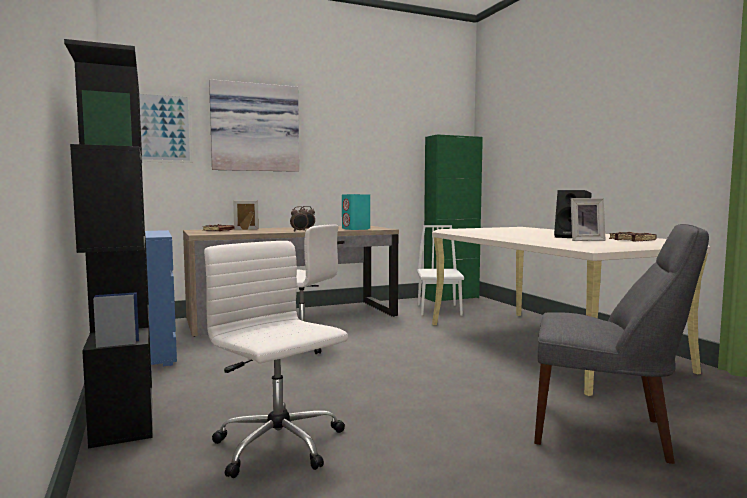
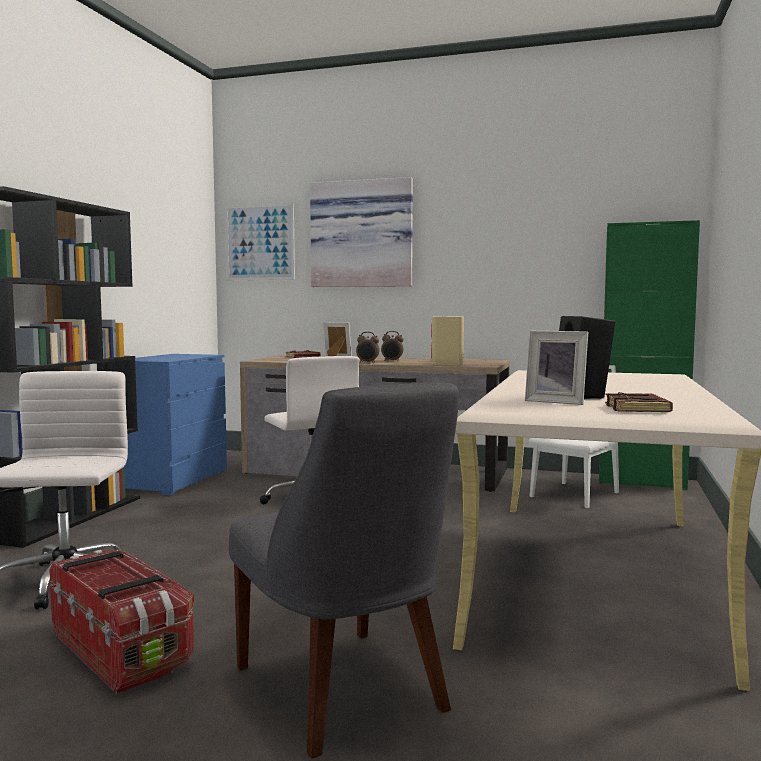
camera: 40 degrees right, 0 degrees up
turquoise speaker [342,194,370,230] -> beige speaker [431,316,464,365]
none -> storage box [49,550,194,694]

